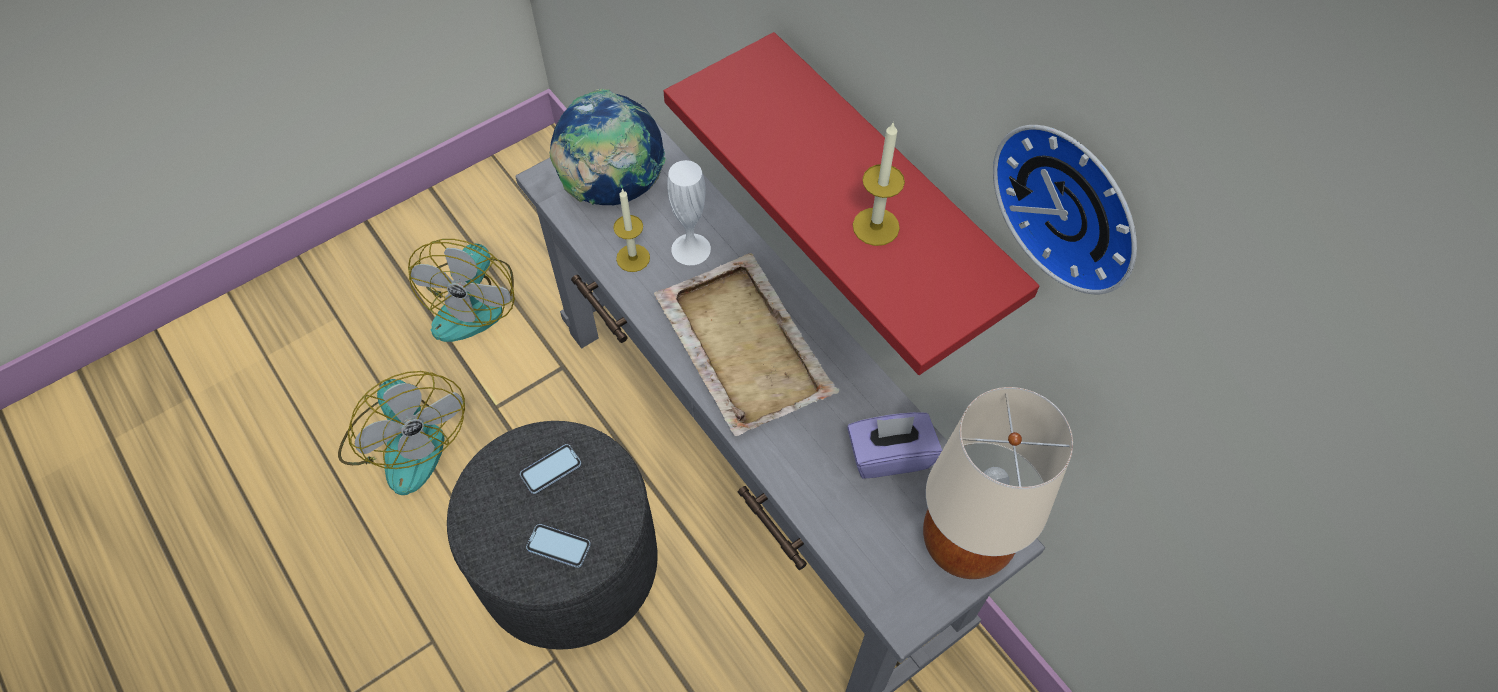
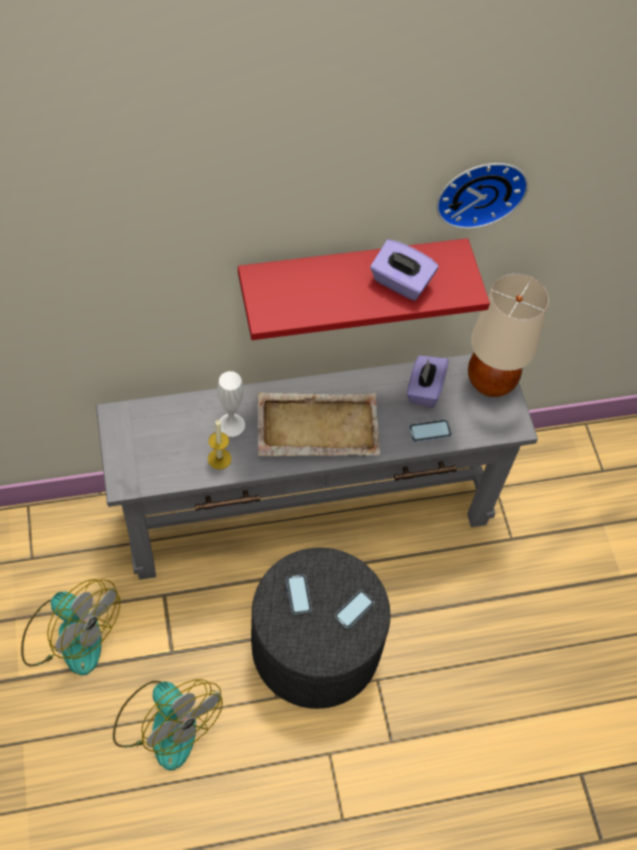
camera: 70 degrees left, 0 degrees up
fan [338,371,465,495] -> fan turned 60 degrees clockwise [113,679,223,770]
globe [550,89,666,205] -> none
candle [853,121,905,246] -> purple tissue box [370,239,438,301]
none -> phone [409,419,452,442]

